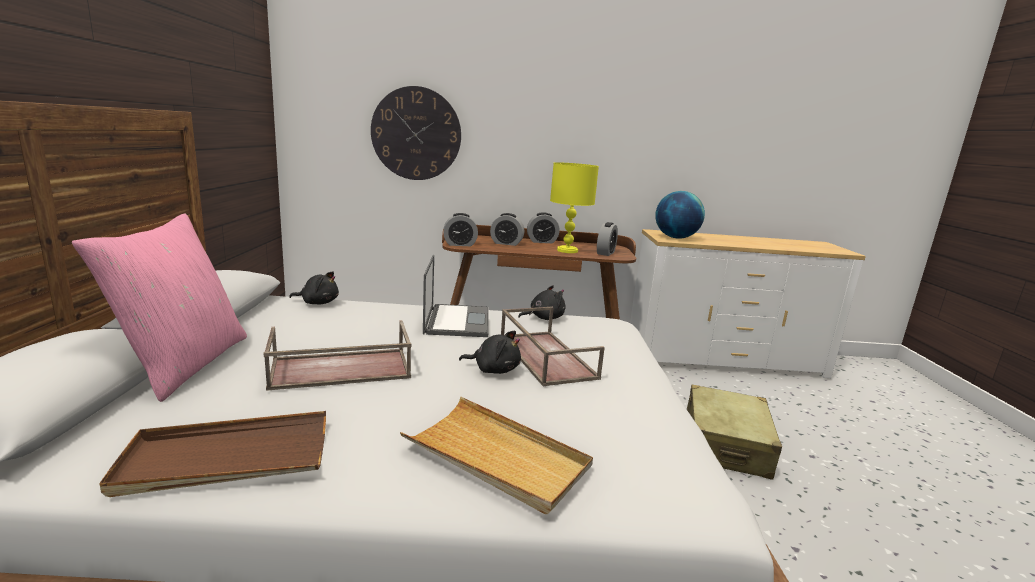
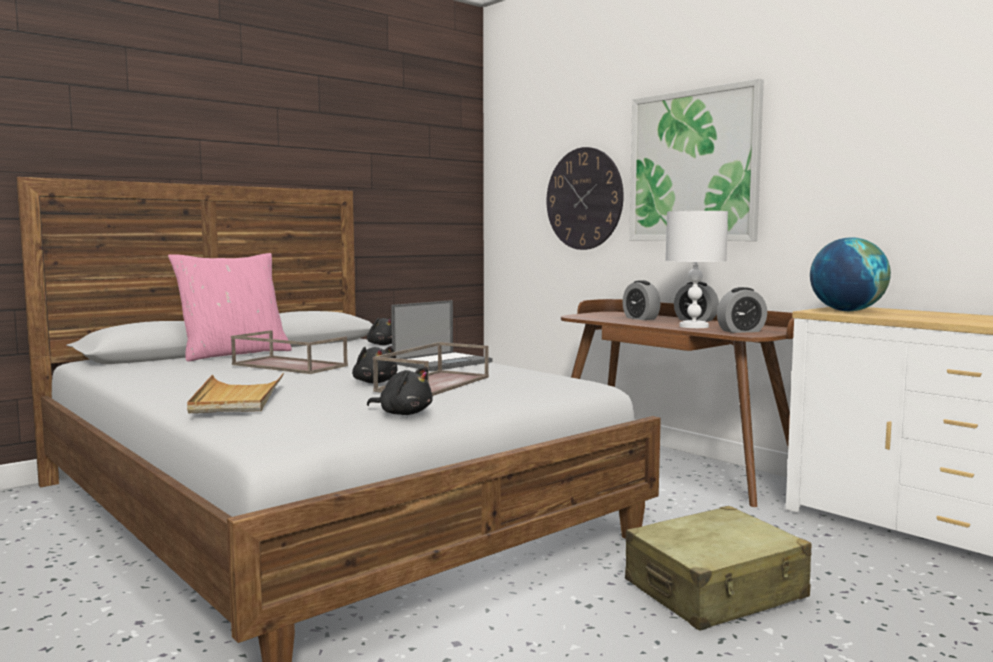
camera: 50 degrees right, 10 degrees down
brown tray [99,411,326,497] -> none
alarm clock [443,213,478,246] -> none
black plush toy [518,285,565,320] -> black plush toy moved to [367,367,433,415]
yellow table lamp [550,162,599,253] -> white table lamp [666,211,728,328]
none -> picture [629,78,764,241]

